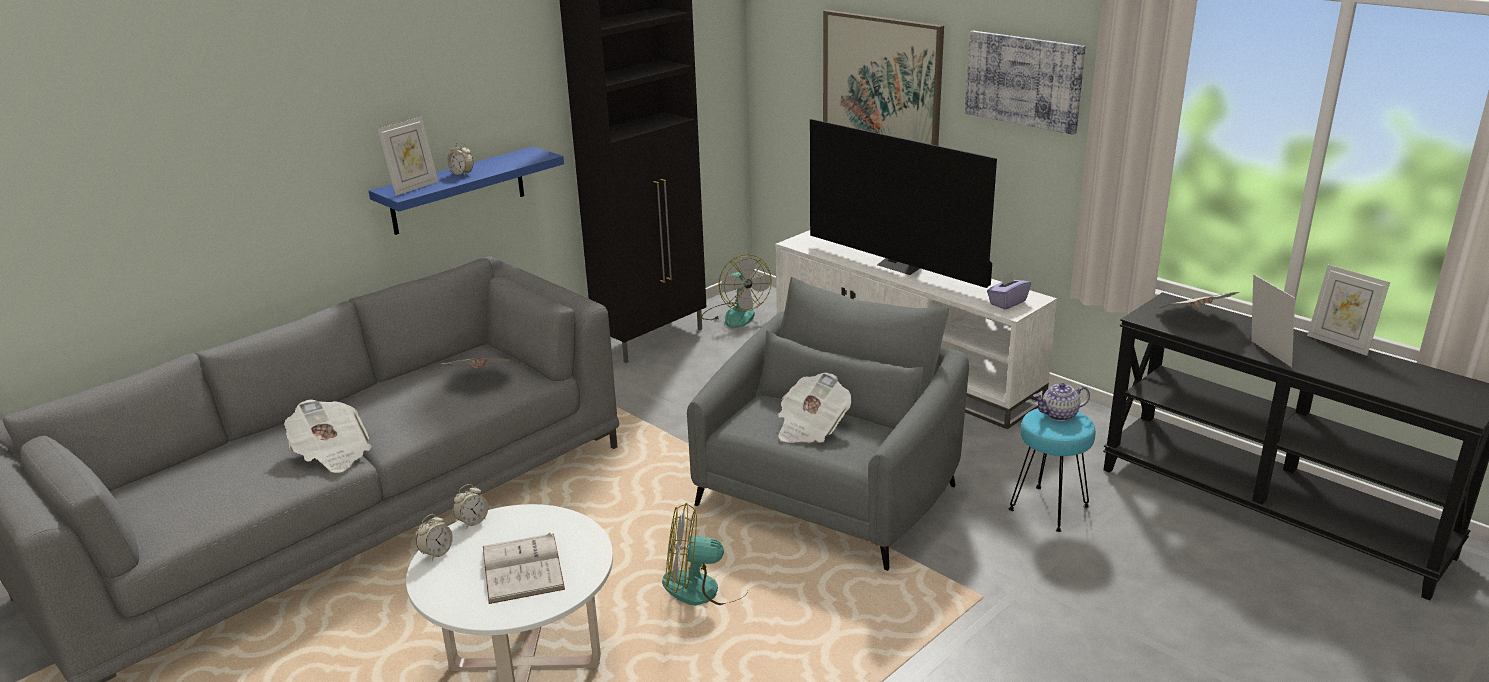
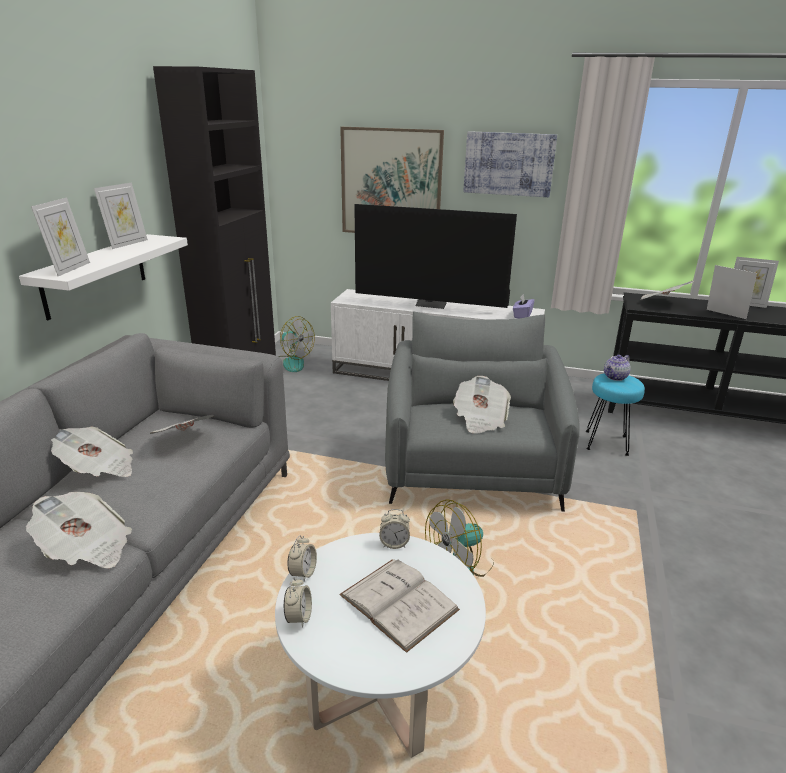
camera: 30 degrees left, 0 degrees up
blue shelf [369,146,564,235] -> white shelf [19,234,188,320]
alarm clock [447,142,474,176] -> alarm clock moved to [379,509,410,549]
none -> newspaper [51,427,133,477]
none -> picture frame [94,183,148,249]

